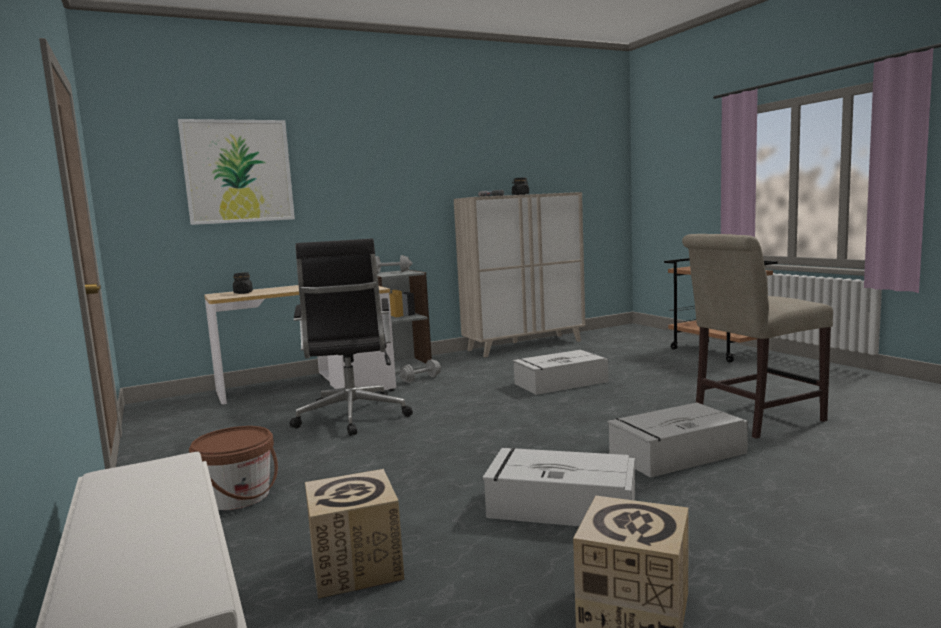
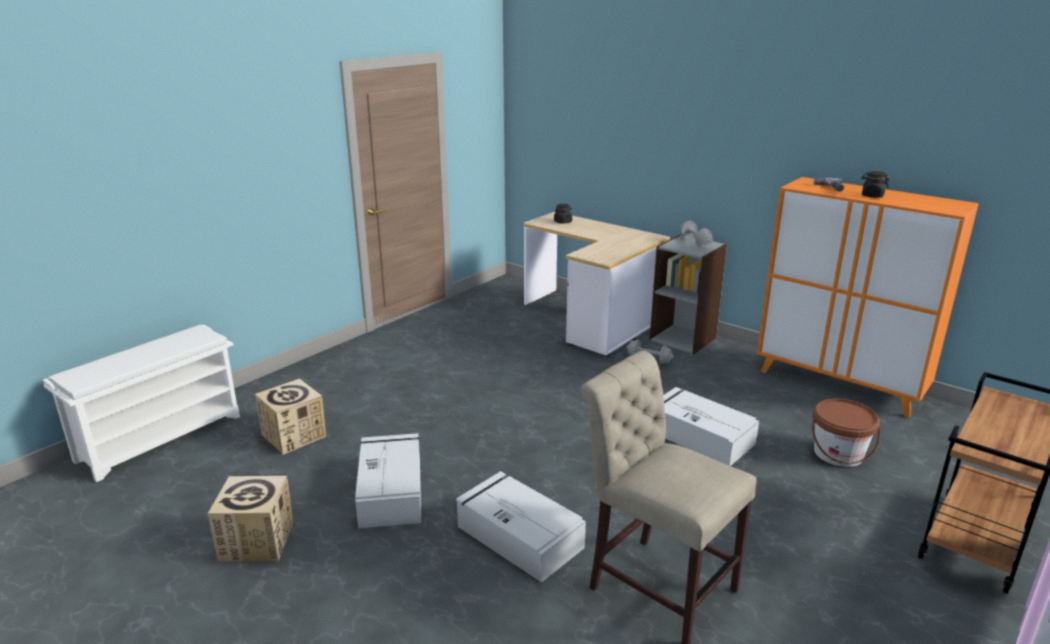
camera: 65 degrees right, 15 degrees up
picture [178,119,295,225] -> none
brown bucket [189,426,278,510] -> brown bucket moved to [812,399,880,467]
black office chair [289,239,413,436] -> none
beige cabinet [454,192,586,357] -> orange cabinet [757,177,979,418]

